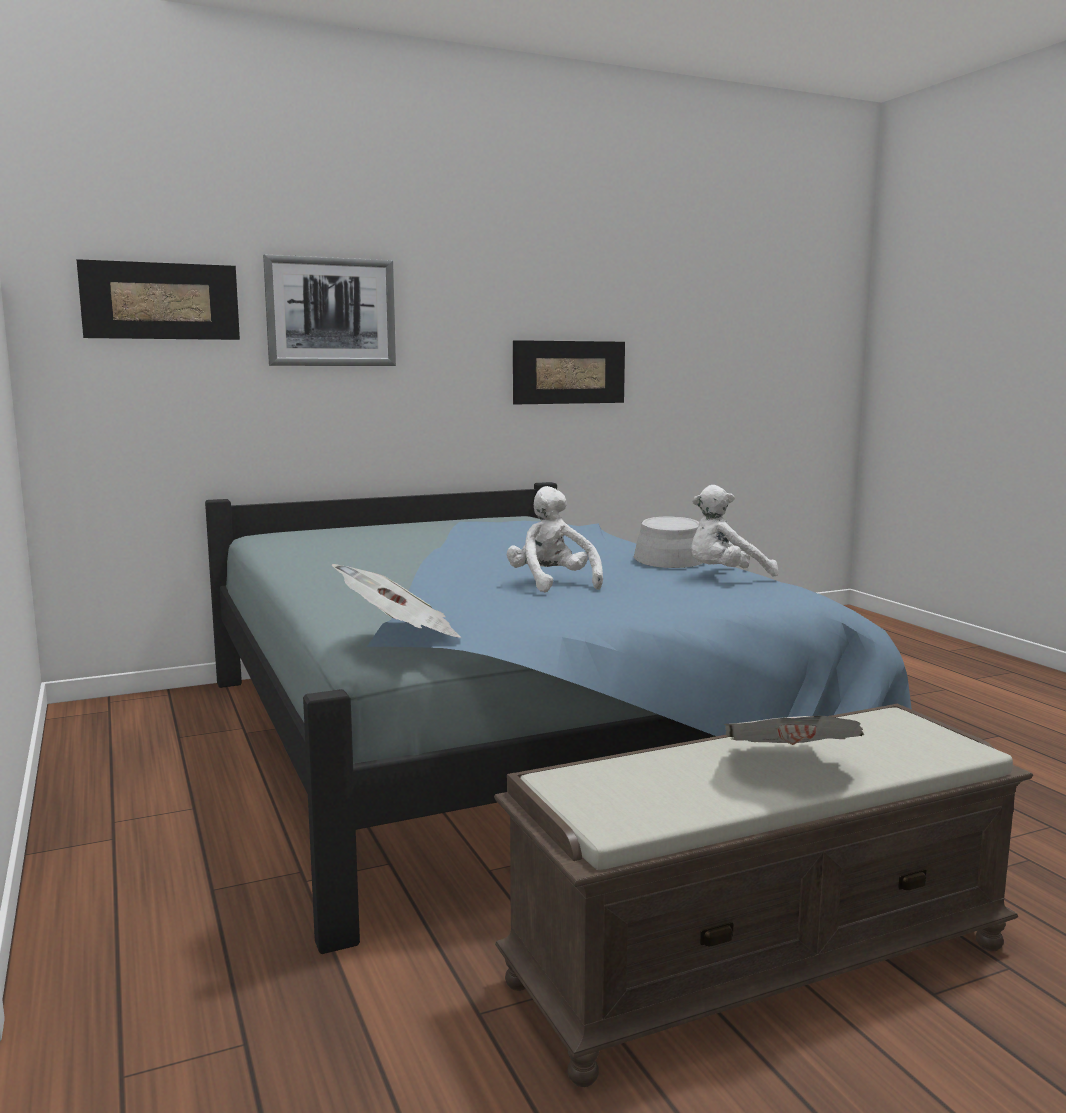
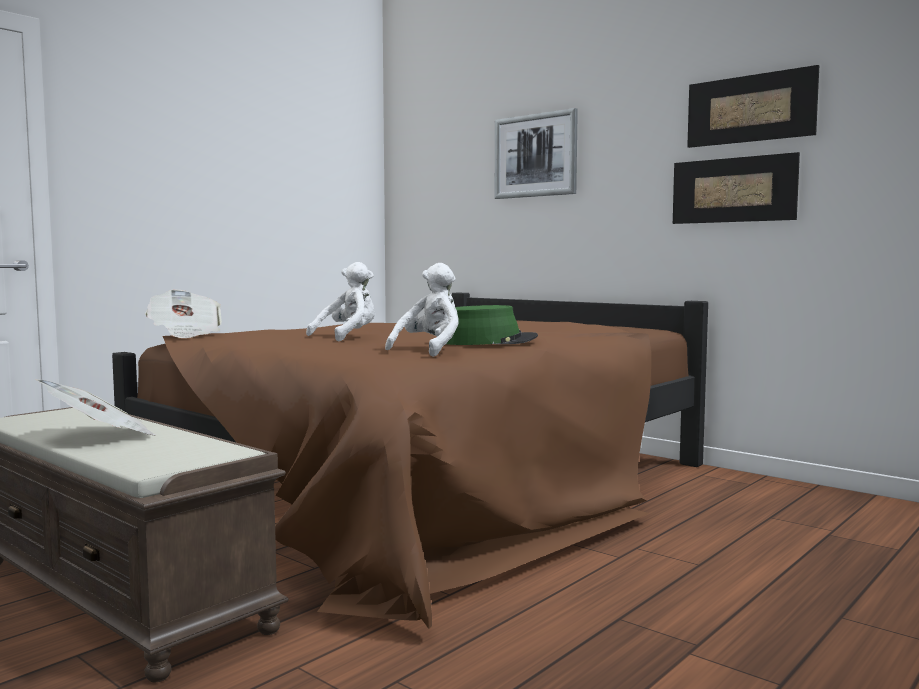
camera: 65 degrees right, 5 degrees down
picture [76,259,240,340] -> picture moved to [687,65,819,148]
blue bed [205,482,912,954] -> brown bed [112,292,708,629]
grey hat [633,516,702,568] -> green hat [446,305,538,345]
white plush toy [691,485,779,577] -> white plush toy turned 75 degrees clockwise [385,263,459,357]

